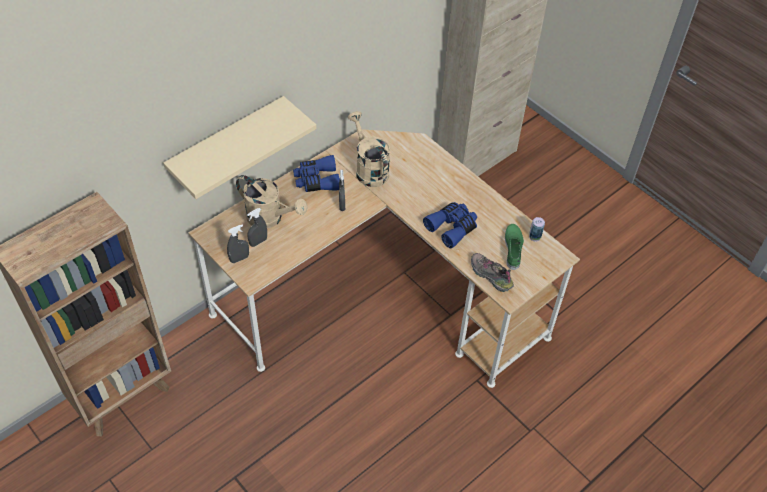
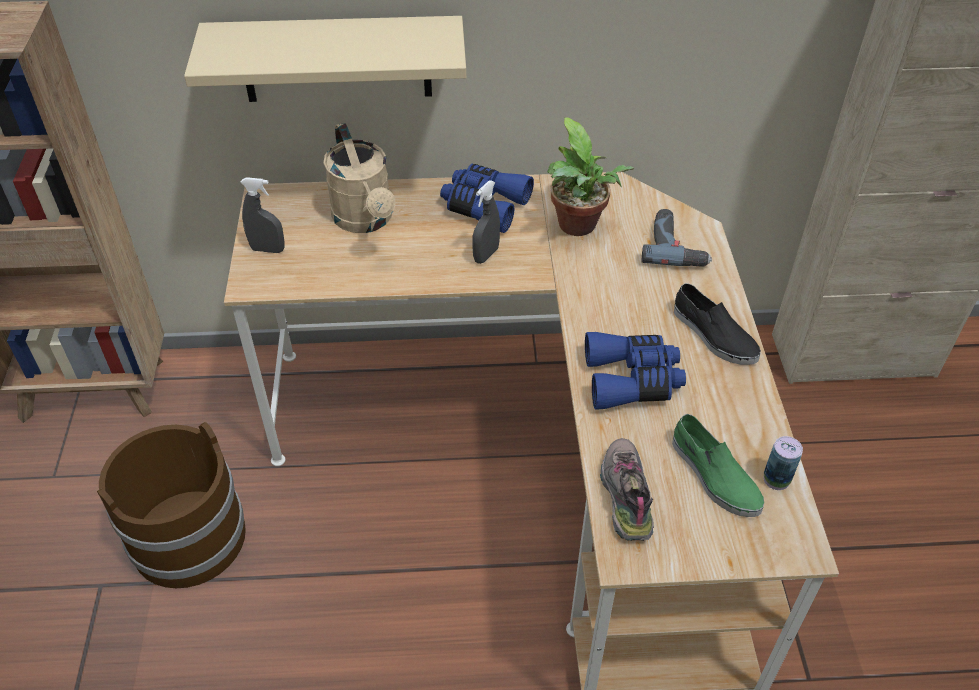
camera: 40 degrees right, 5 degrees down
grey spray bottle [247,208,267,247] -> none
beige watering can [348,111,390,187] -> potted plant [547,117,634,236]
green shoe [505,224,524,270] -> green shoe turned 105 degrees clockwise [672,414,764,517]
none -> brown bucket [97,422,246,588]
none -> power drill [641,209,712,267]
none -> black shoe [674,283,761,365]

